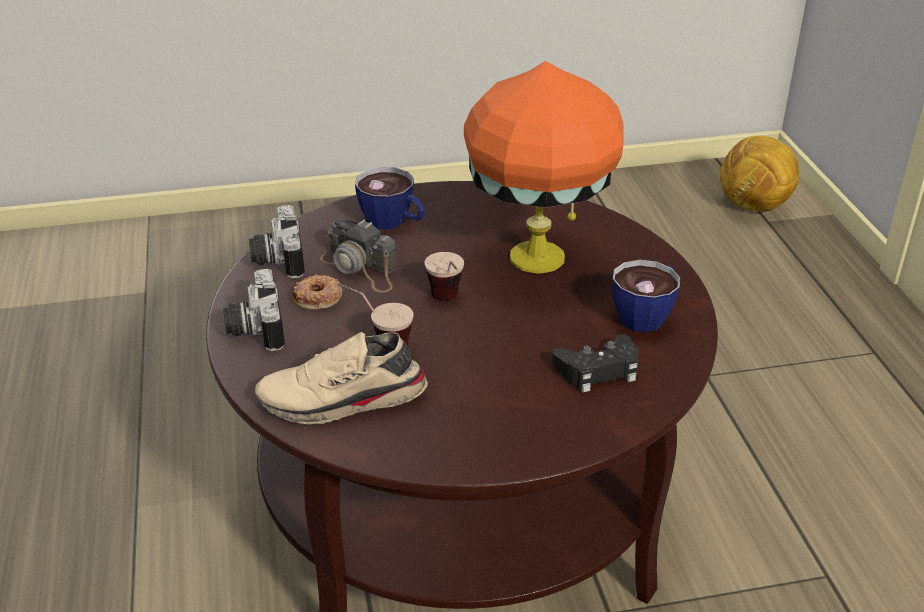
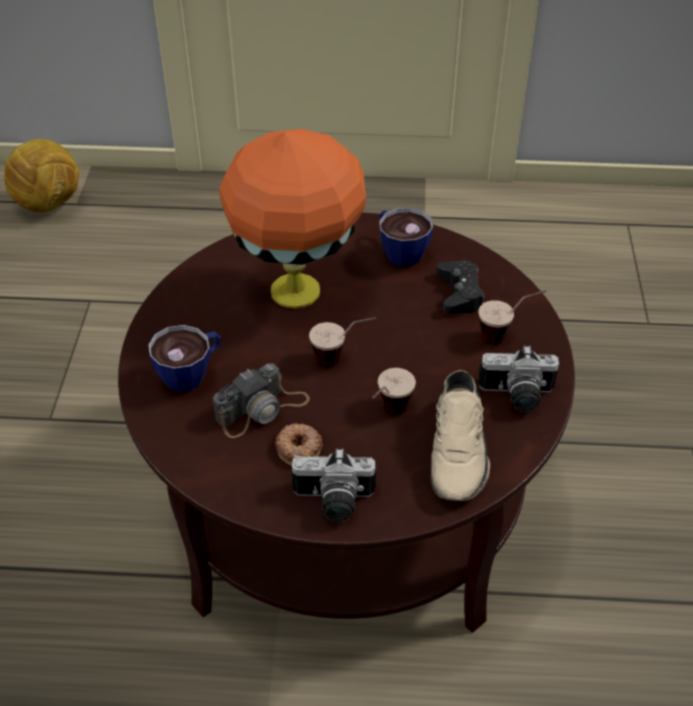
camera: 75 degrees left, 10 degrees up
camera [248,205,305,279] -> camera moved to [478,345,559,413]
none -> cup [479,290,546,345]

